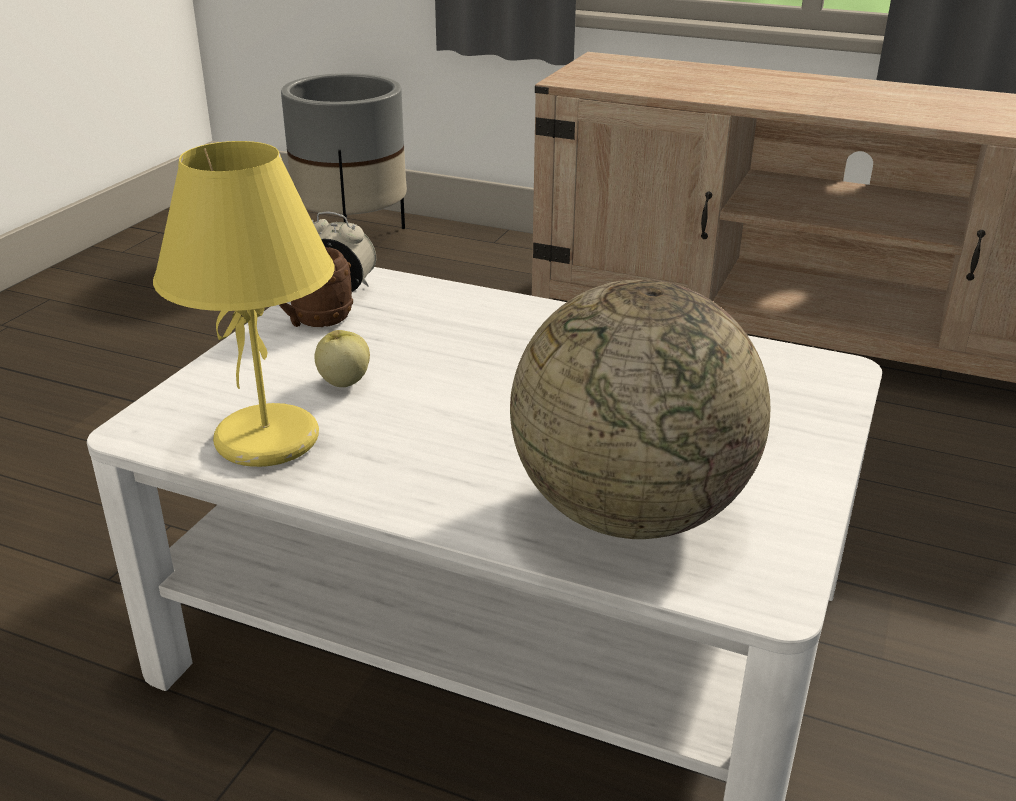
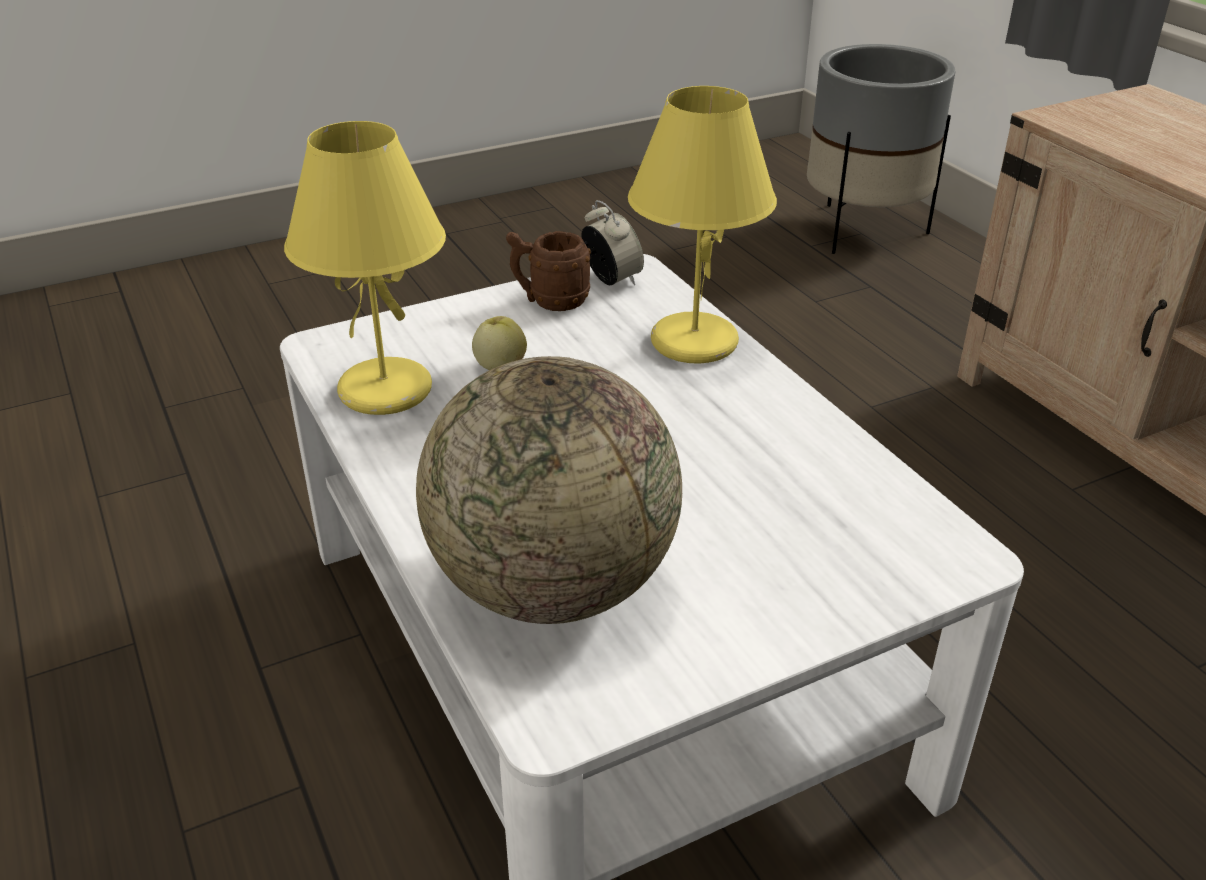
camera: 40 degrees right, 5 degrees up
none -> yellow table lamp [628,86,777,364]

